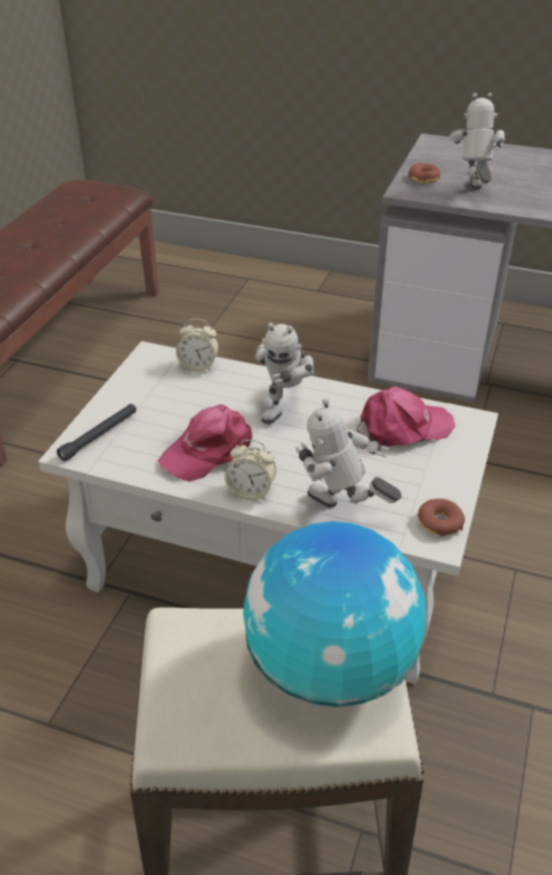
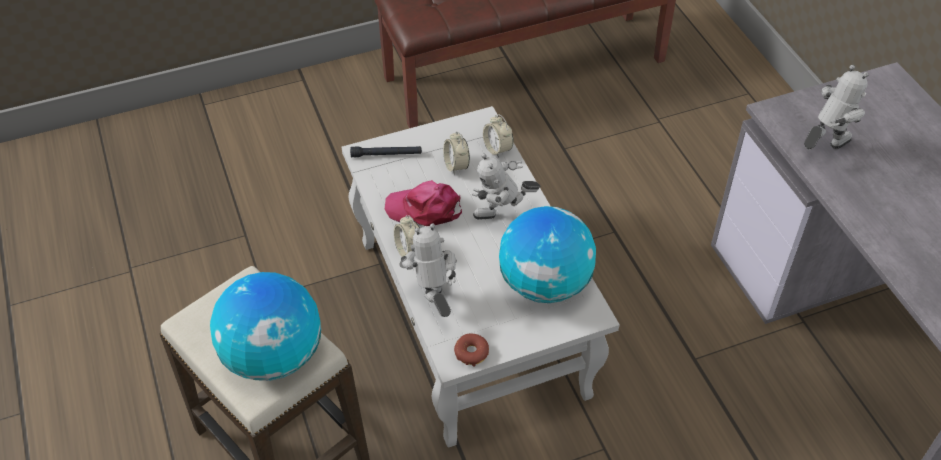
camera: 50 degrees right, 10 degrees up
pink cap [357,386,455,447] -> globe [499,206,596,303]
donut [408,163,440,184] -> none
none -> alarm clock [443,131,470,175]

